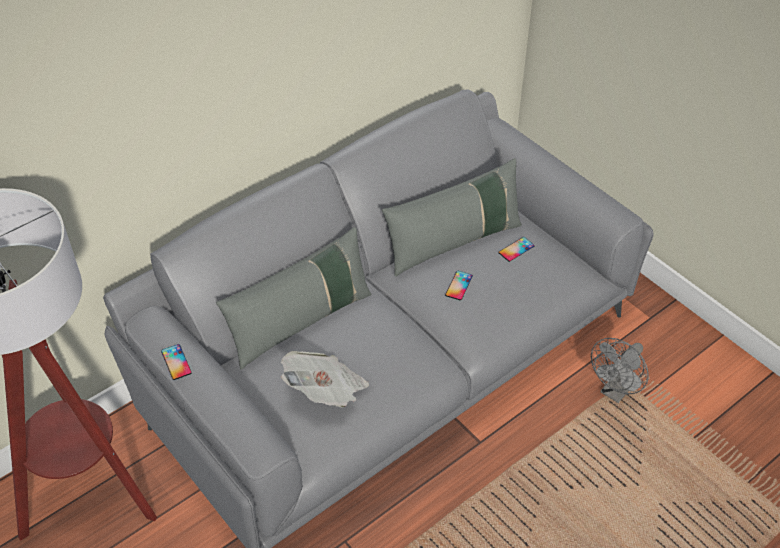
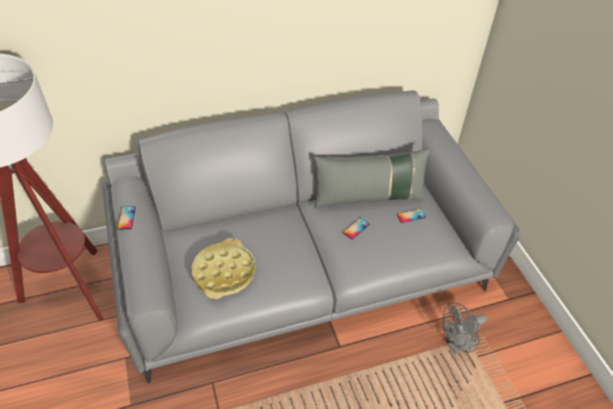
camera: 20 degrees right, 0 degrees up
grey pillow [216,227,372,370] -> none
newspaper [281,351,369,408] -> yellow tray [192,238,256,299]

